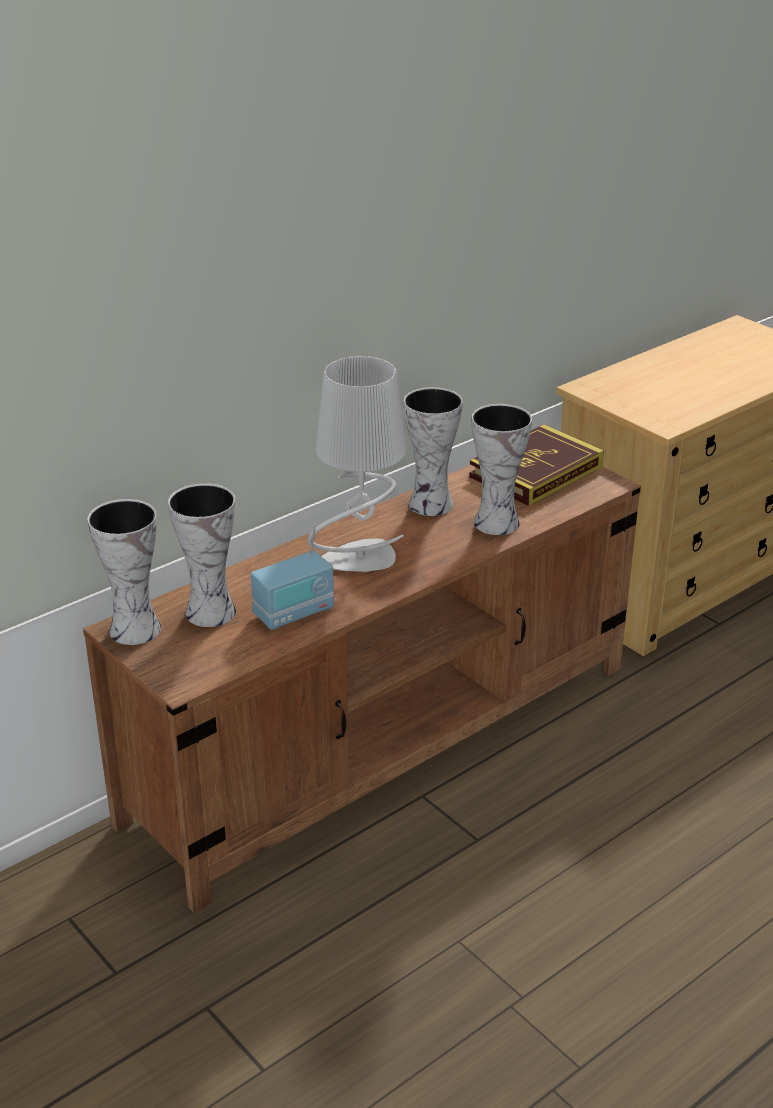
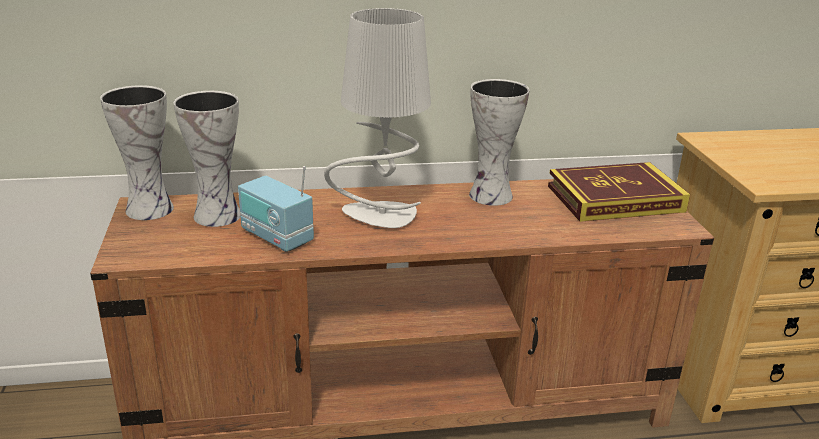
camera: 30 degrees right, 5 degrees down
radio [251,524,334,630] -> radio turned 45 degrees clockwise [238,166,314,252]
vase [472,404,532,535] -> none

